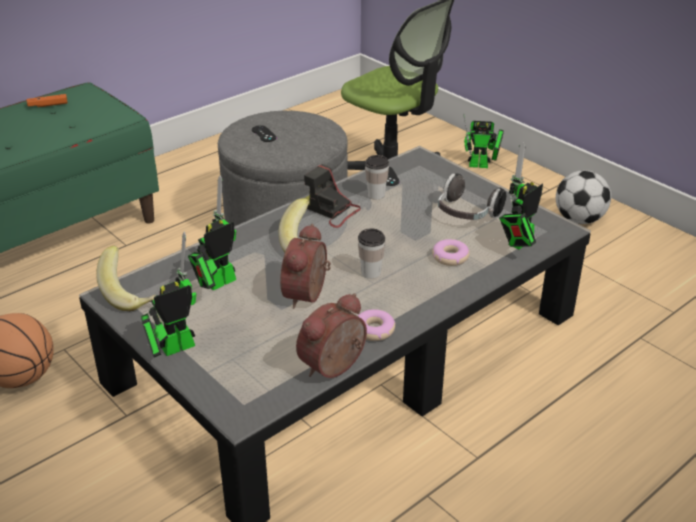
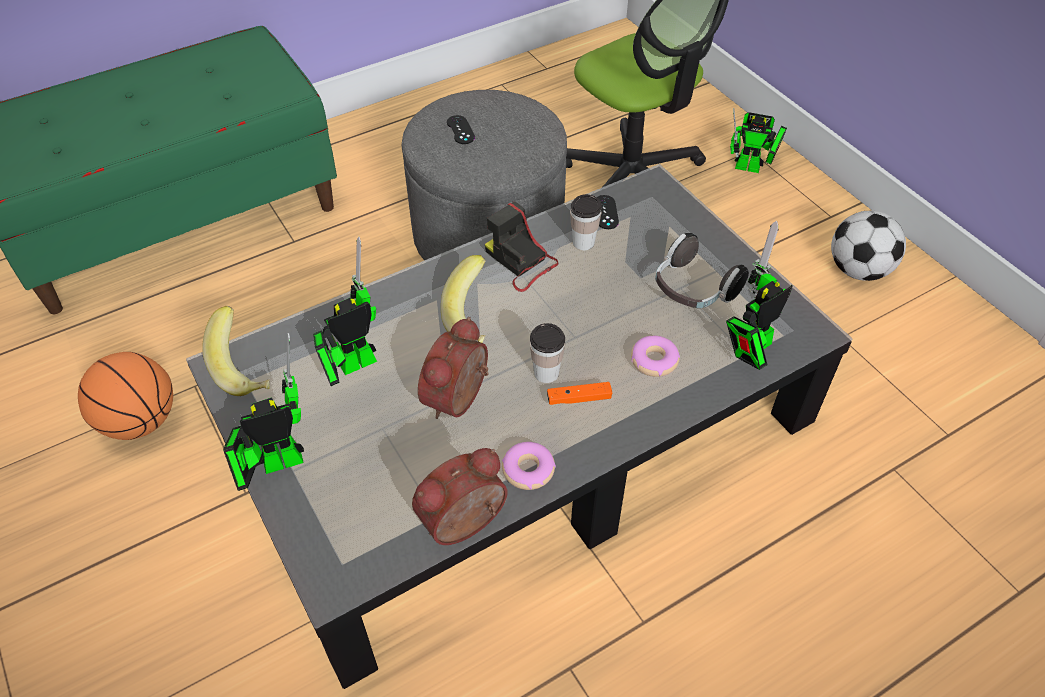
camera: 10 degrees right, 15 degrees up
orange game controller [27,94,68,107] -> orange game controller moved to [547,382,612,405]

